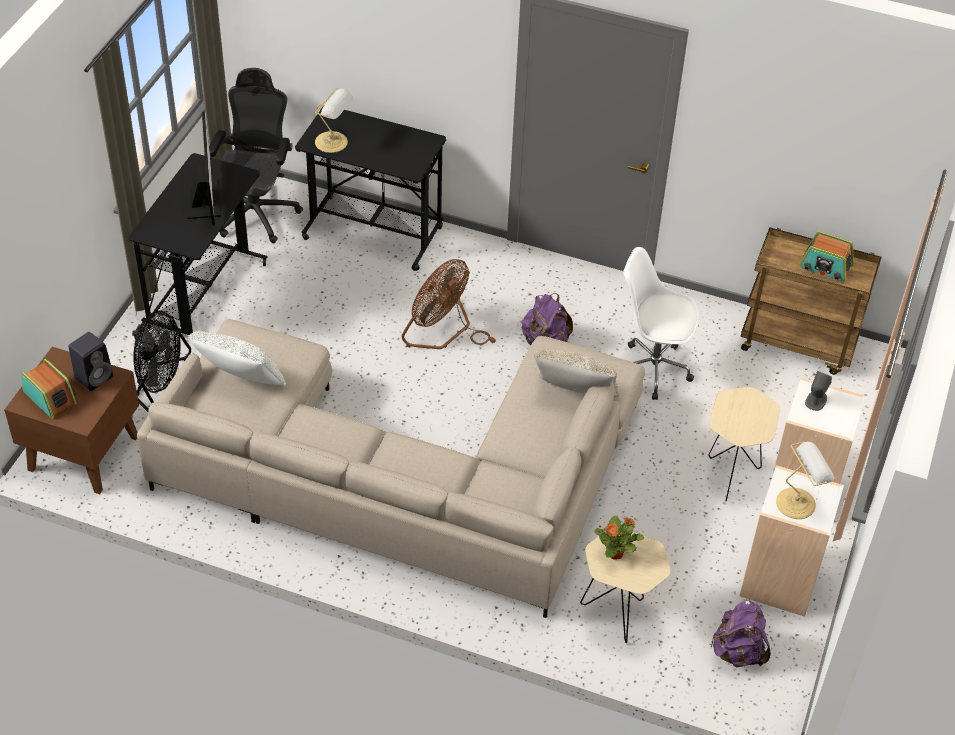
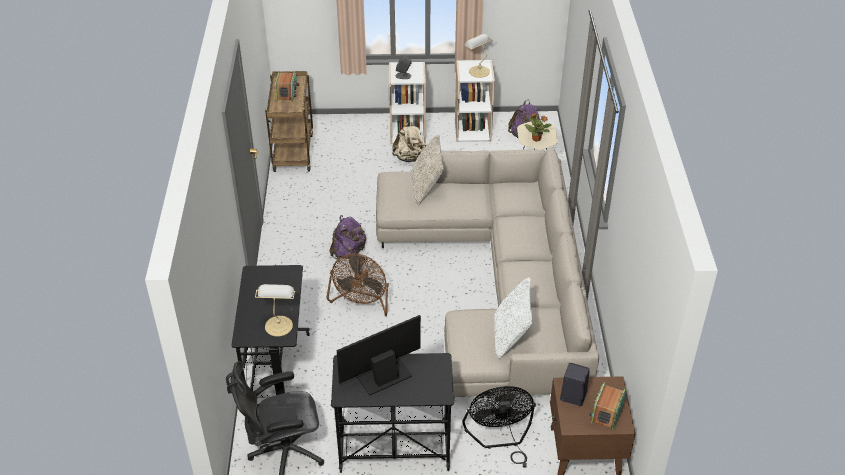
camera: 110 degrees left, 5 degrees down
white office chair [623,247,699,400] -> none
beige side table [708,387,780,501] -> beige backpack [392,121,427,162]

